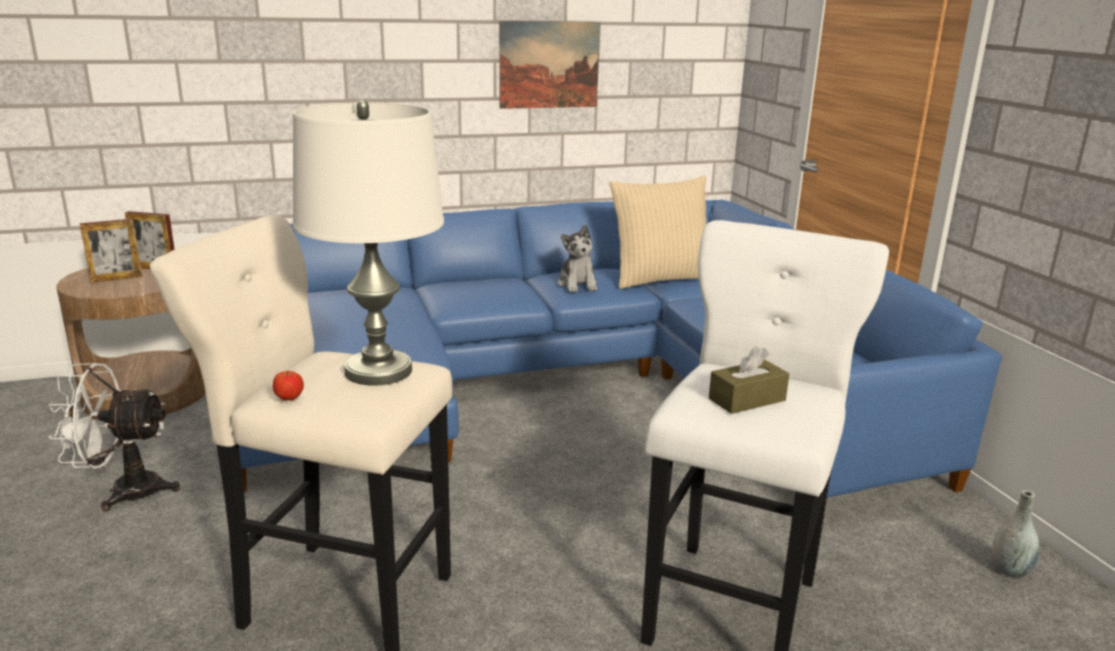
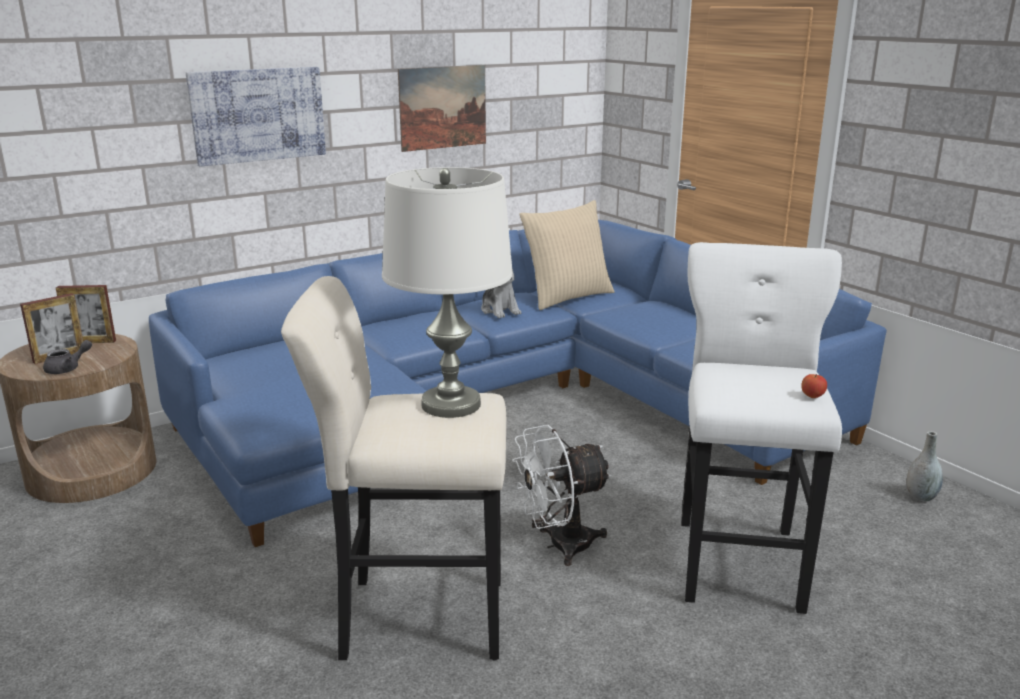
camera: 15 degrees left, 0 degrees up
white fan [48,363,180,512] -> white fan moved to [512,425,612,566]
apple [273,371,304,401] -> apple moved to [801,374,827,398]
brown tissue box [709,346,789,414] -> none
none -> grey teapot [43,340,92,374]
none -> picture [186,67,326,167]

